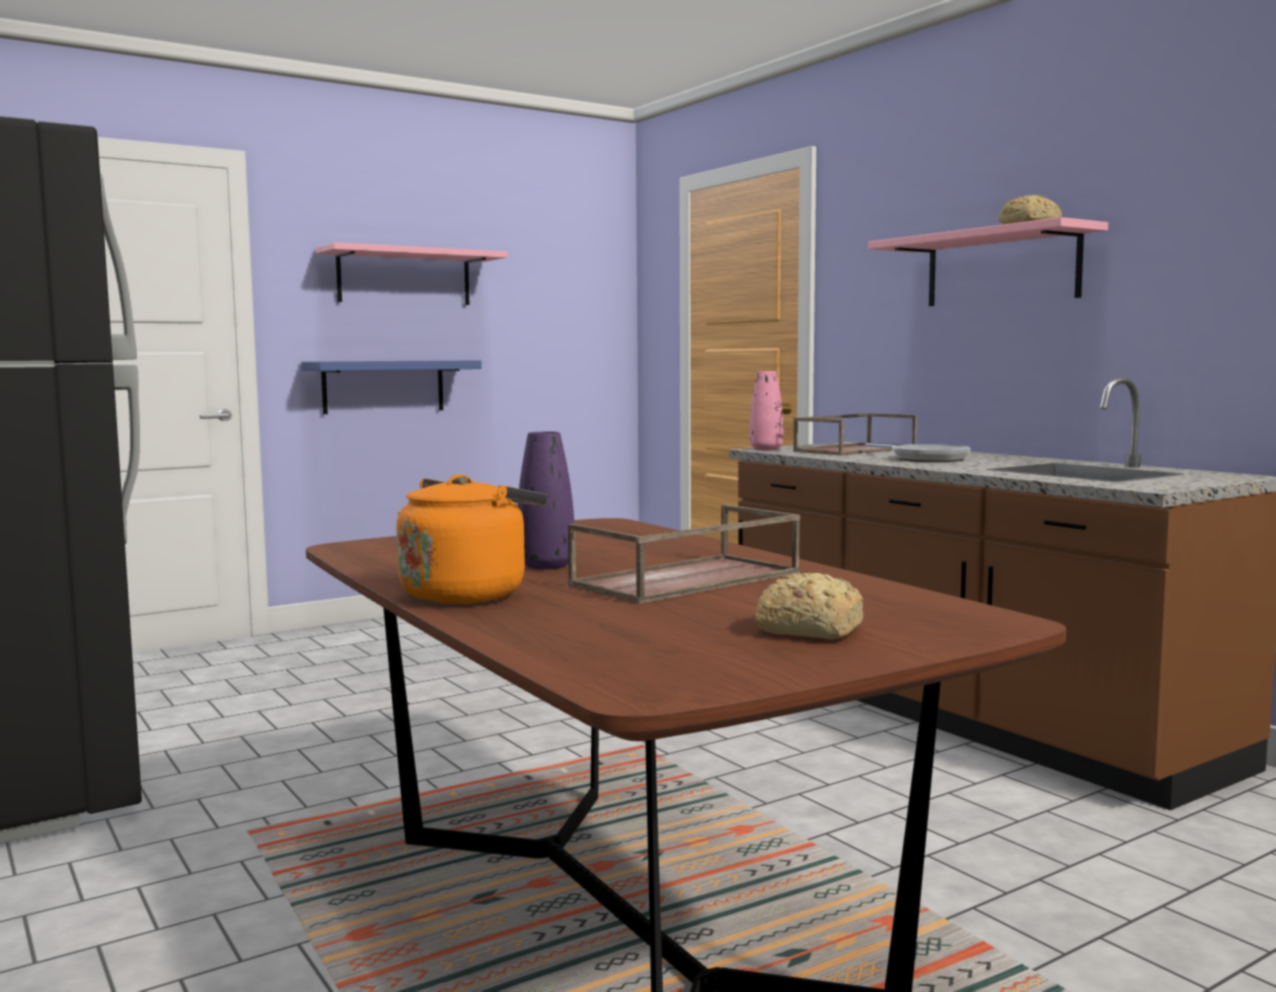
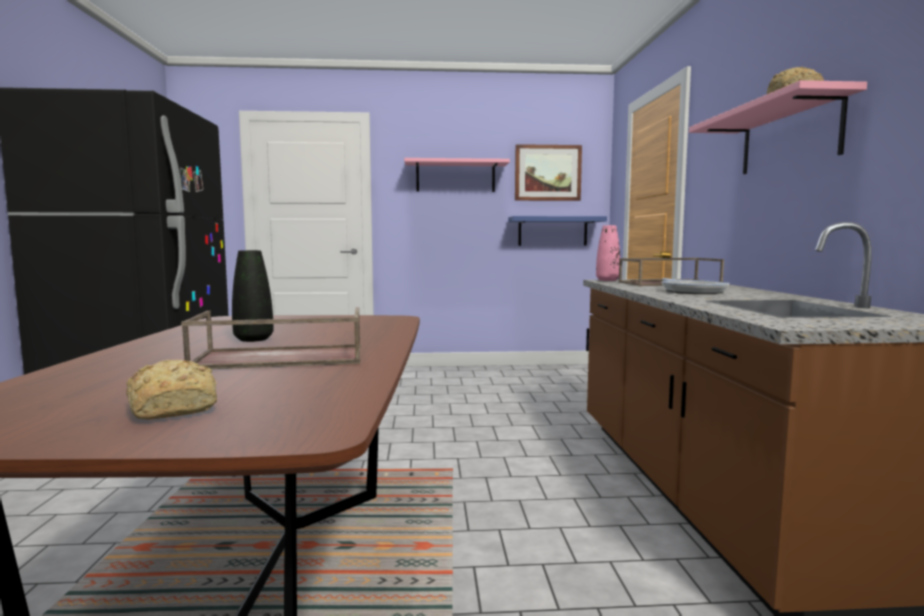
camera: 30 degrees right, 0 degrees up
blue shelf [301,360,482,414] -> blue shelf moved to [508,216,607,246]
orange kettle [396,474,548,604] -> none
purple vase [517,432,574,569] -> black vase [232,250,273,342]
none -> picture [515,144,582,201]

